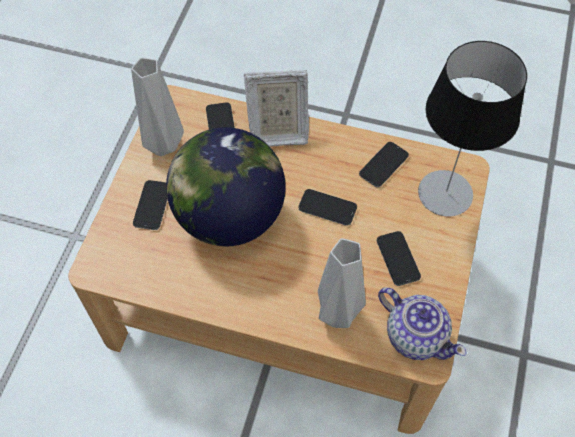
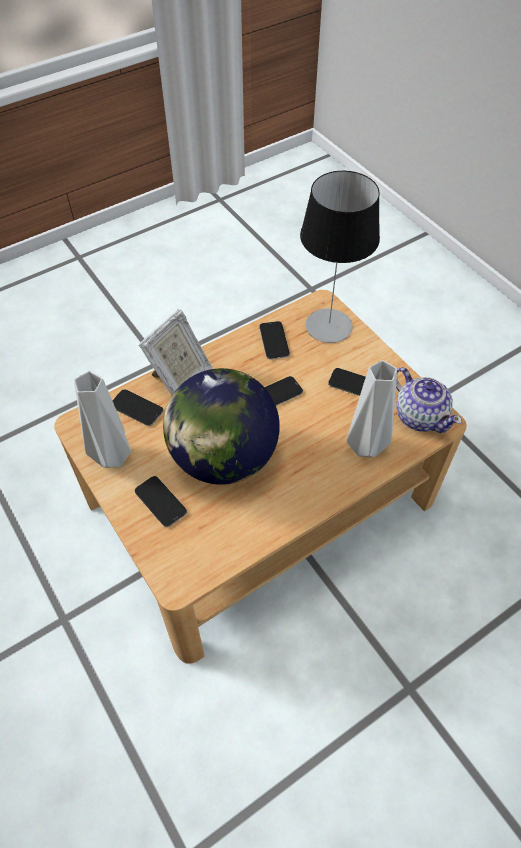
camera: 50 degrees left, 5 degrees down
teapot [378,287,466,360] -> teapot turned 60 degrees clockwise [396,367,462,433]

